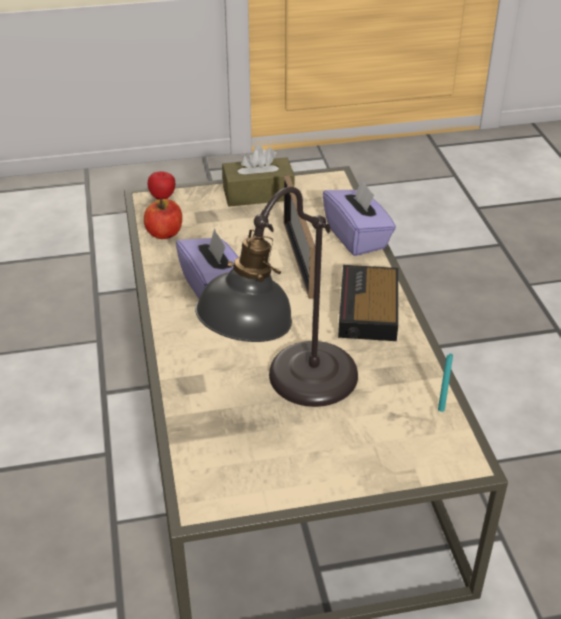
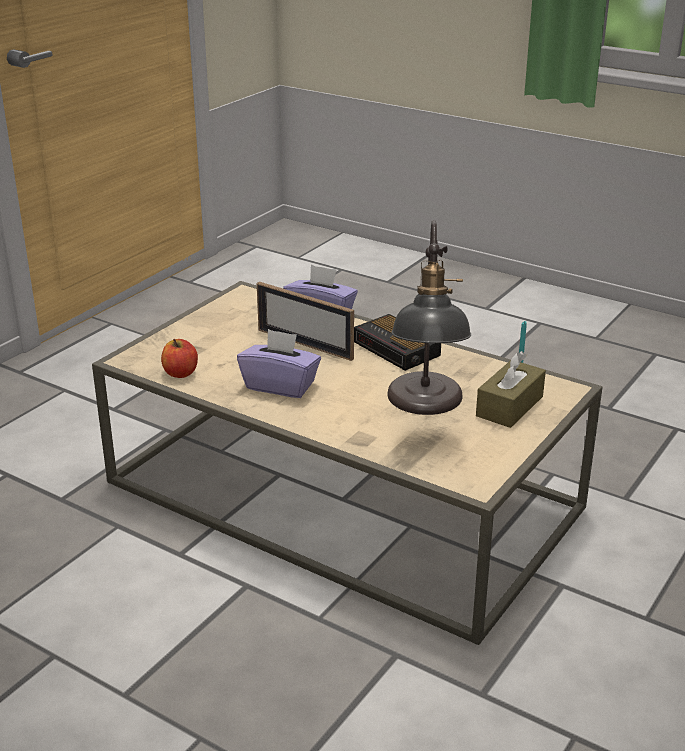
camera: 45 degrees left, 10 degrees down
apple [148,171,175,200] -> none
brown tissue box [222,145,295,207] -> brown tissue box moved to [476,351,546,428]

